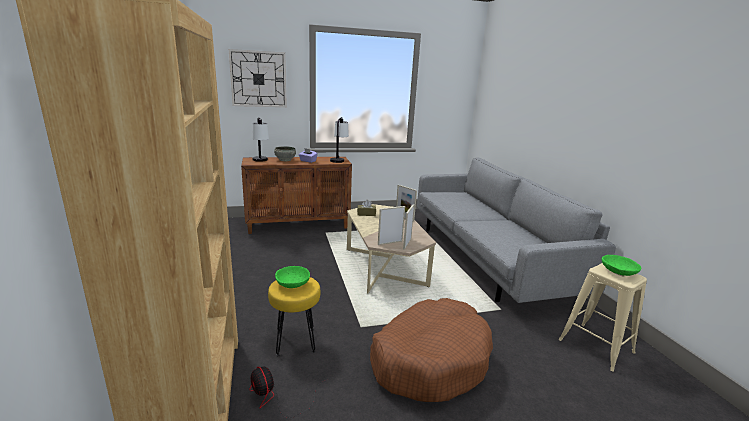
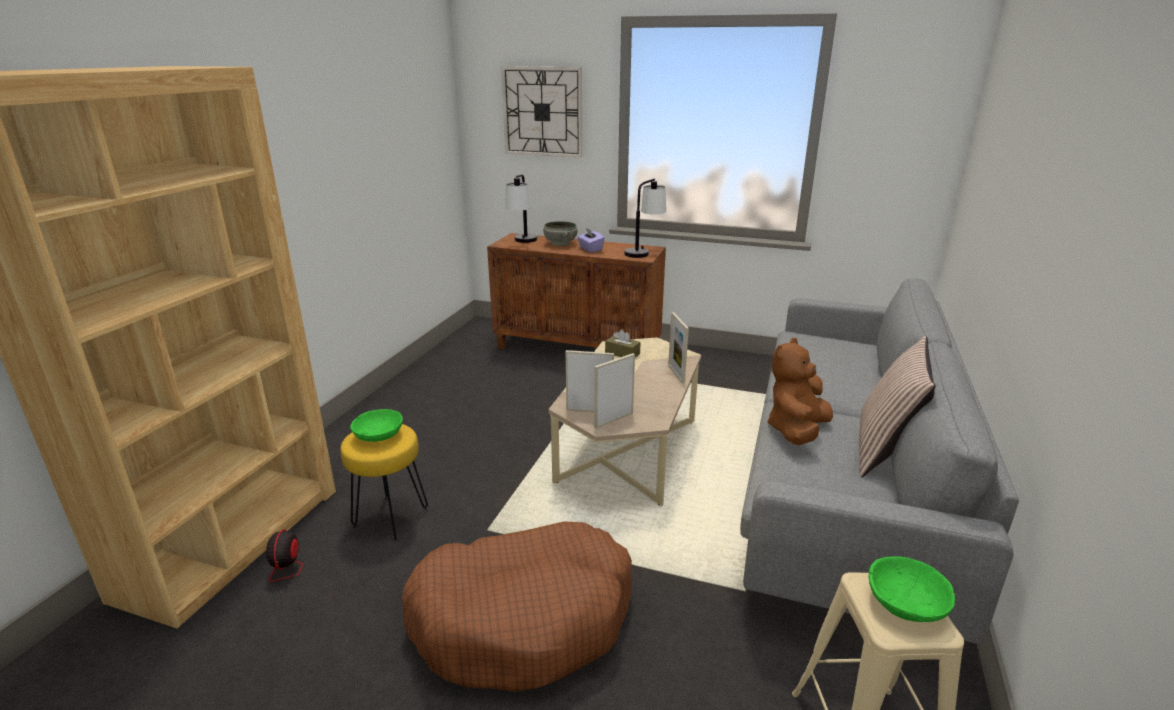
camera: 35 degrees right, 5 degrees up
none -> brown plush toy [768,338,833,445]
none -> pillow [859,336,936,477]

